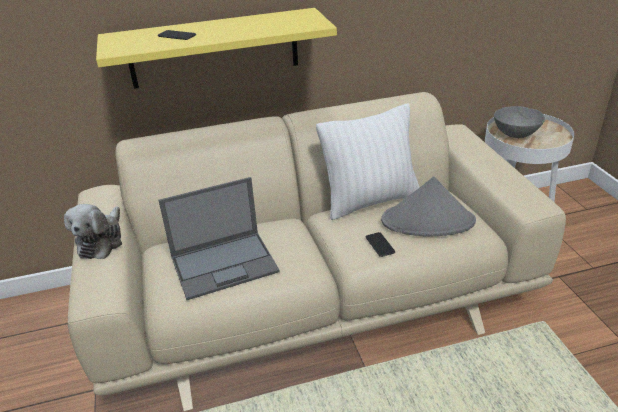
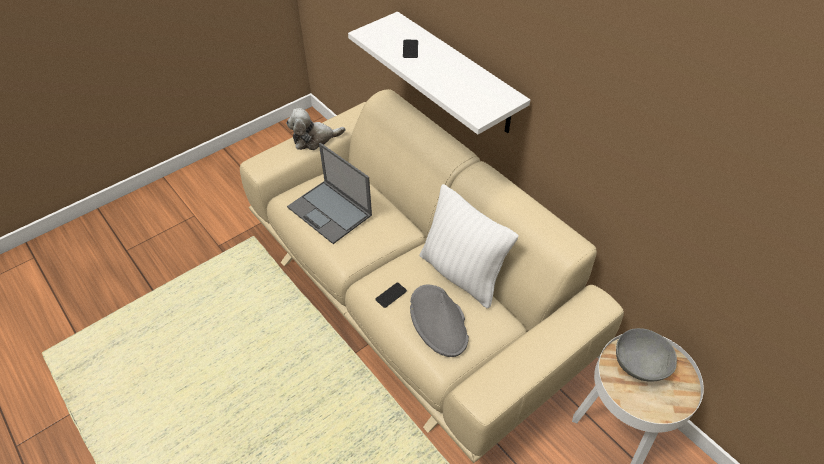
camera: 65 degrees right, 15 degrees up
yellow shelf [96,8,337,89] -> white shelf [348,12,530,135]

